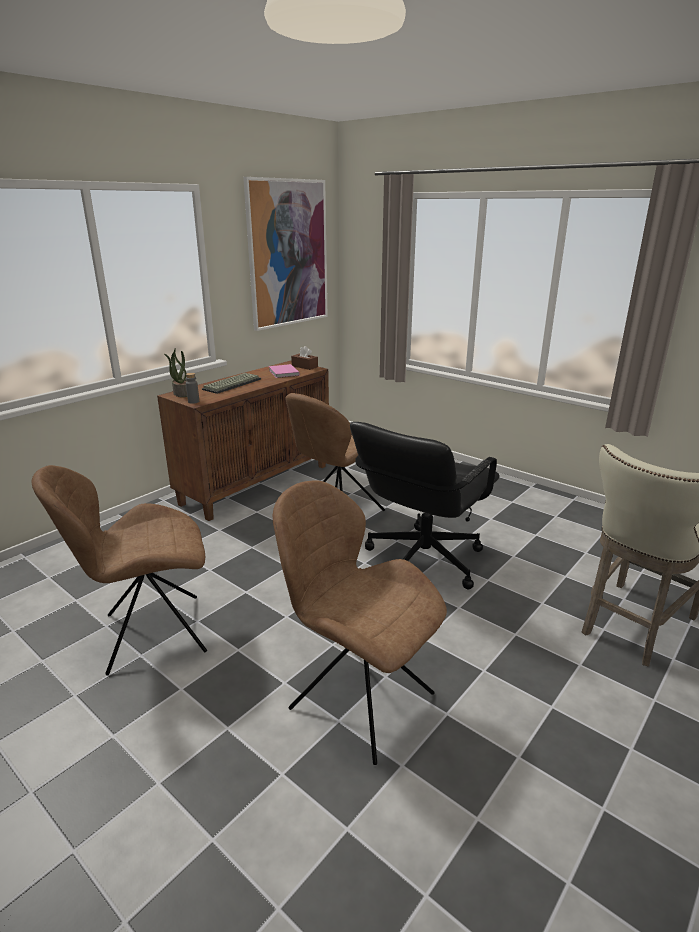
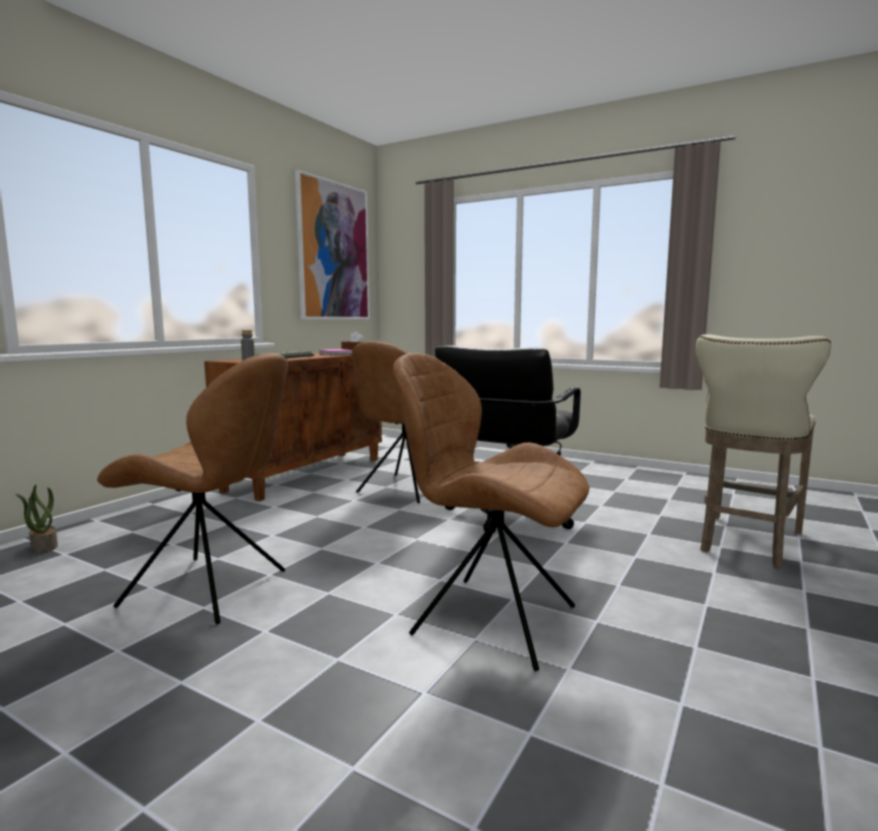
camera: 10 degrees left, 15 degrees down
brown chair [31,465,207,675] -> brown chair turned 135 degrees counterclockwise [97,353,288,624]
potted plant [164,348,187,397] -> potted plant moved to [15,485,58,553]

